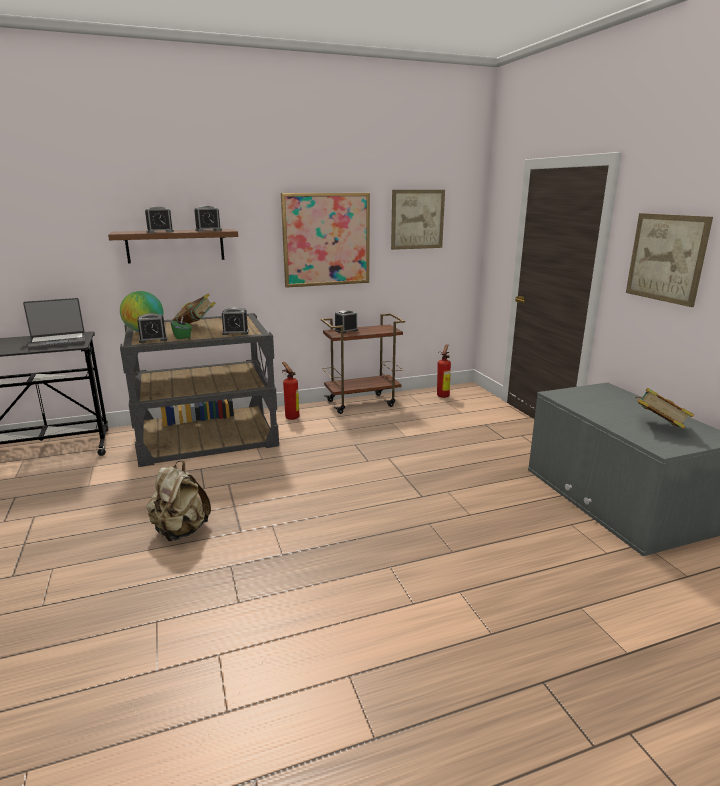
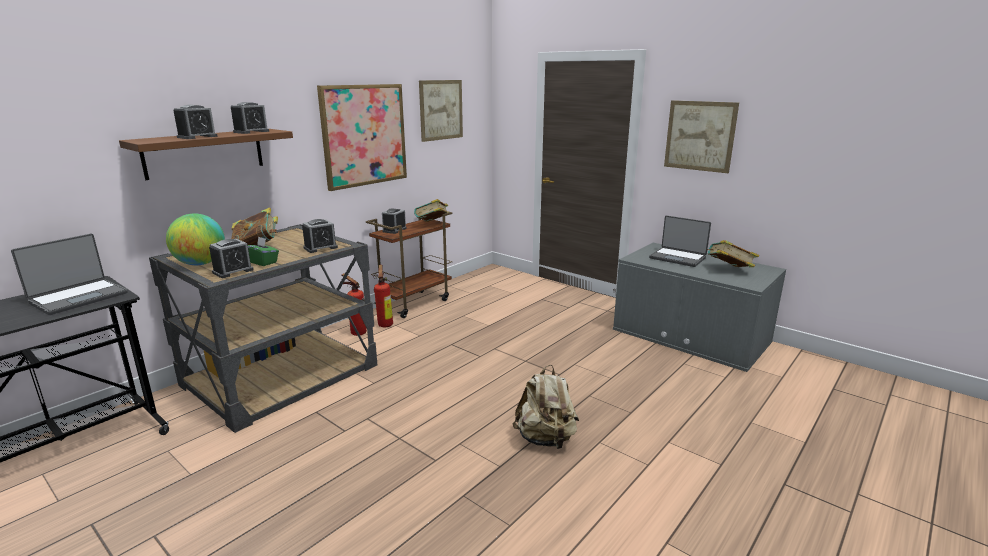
camera: 30 degrees left, 0 degrees up
beige backpack [146,461,211,541] -> beige backpack moved to [513,365,579,450]
fire extinguisher [437,344,451,398] -> fire extinguisher moved to [373,265,393,327]
none -> book [414,199,449,222]
none -> laptop [649,215,711,267]

